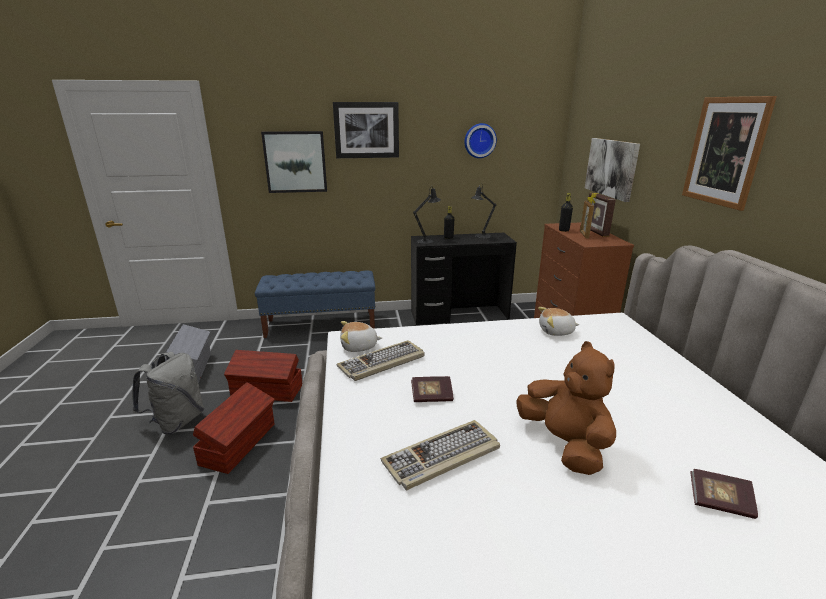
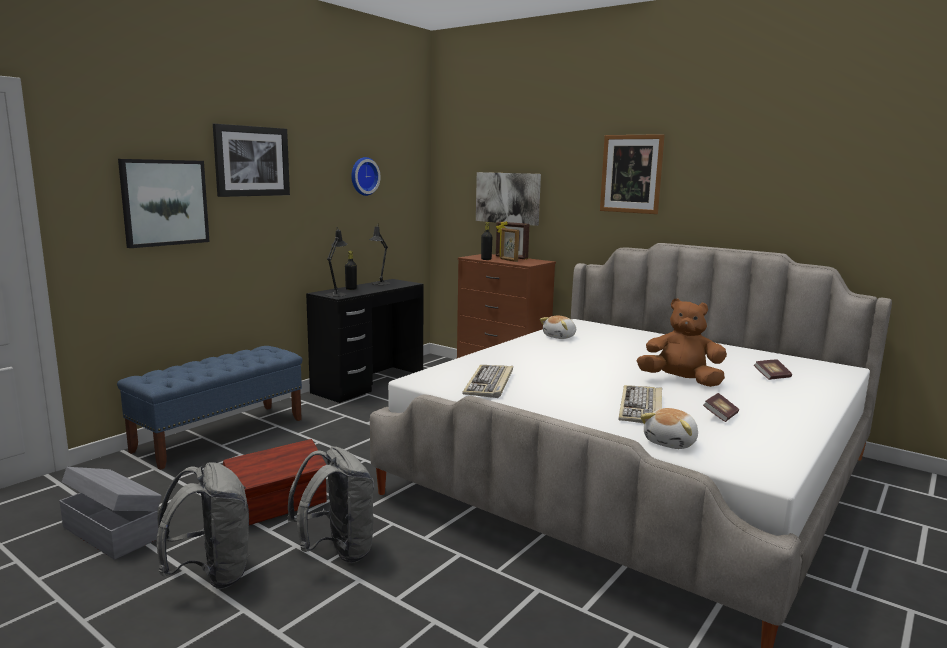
camera: 45 degrees left, 10 degrees down
brown storage box [193,382,275,474] -> grey backpack [287,446,374,563]
plush toy [340,321,382,352] -> plush toy moved to [640,408,698,449]
book [411,376,454,402] -> book moved to [703,393,739,422]

